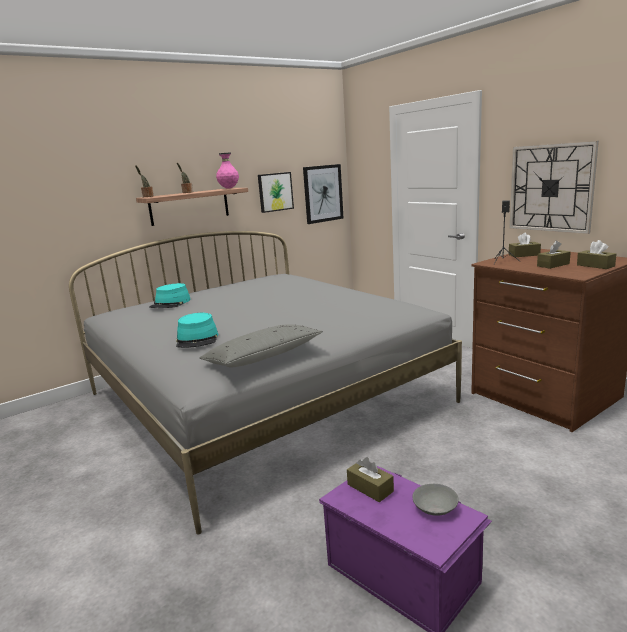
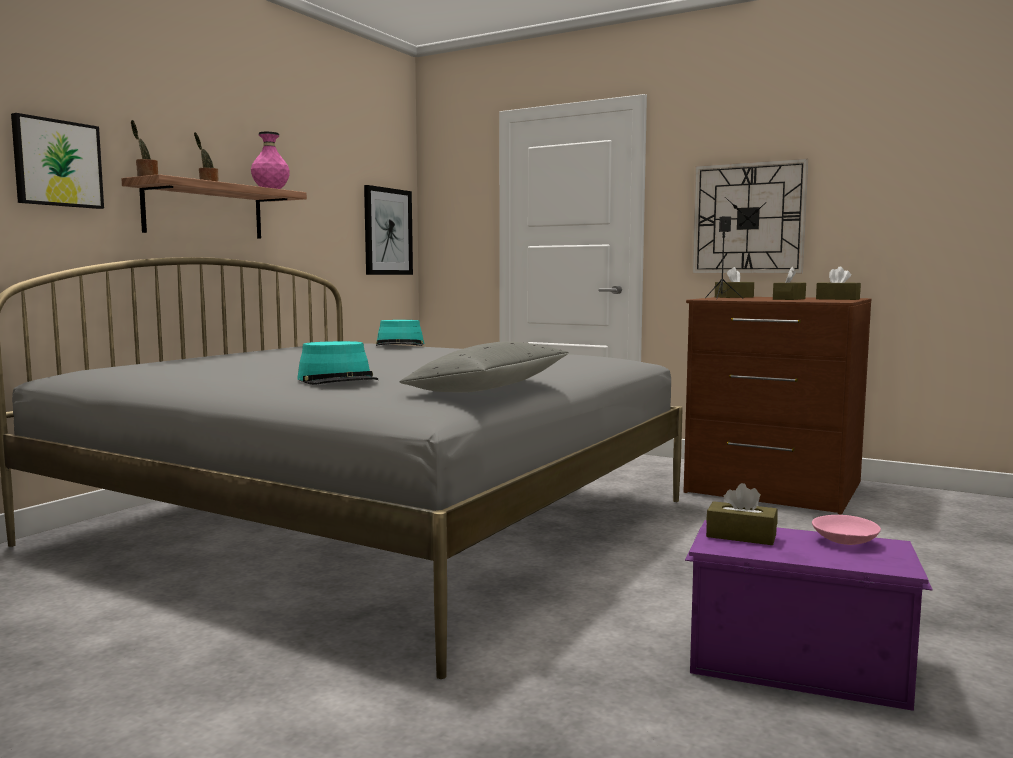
camera: 25 degrees left, 10 degrees down
turquoise hat [149,283,191,308] -> turquoise hat moved to [376,320,424,346]
picture [258,172,294,213] -> picture moved to [11,113,104,209]
grey bowl [412,484,459,516] -> pink bowl [812,515,881,545]

